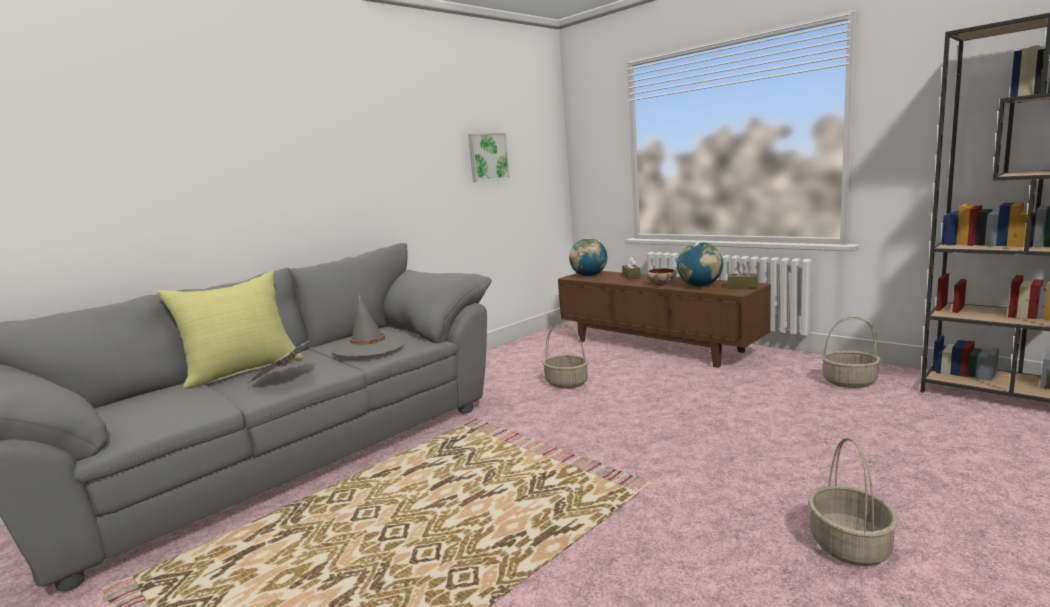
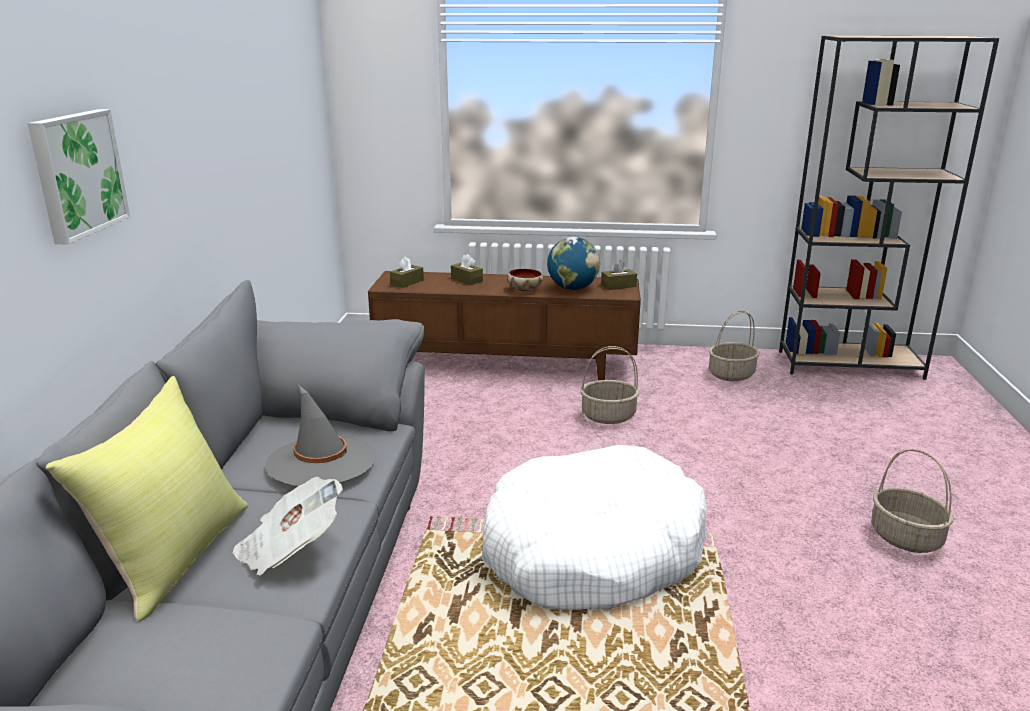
camera: 40 degrees left, 10 degrees up
picture [468,133,510,182] -> picture moved to [28,109,130,245]
basket [542,324,588,389] -> basket moved to [580,346,639,424]
globe [569,238,607,277] -> brown tissue box [390,256,424,288]
none -> white dog bed [482,445,707,610]

